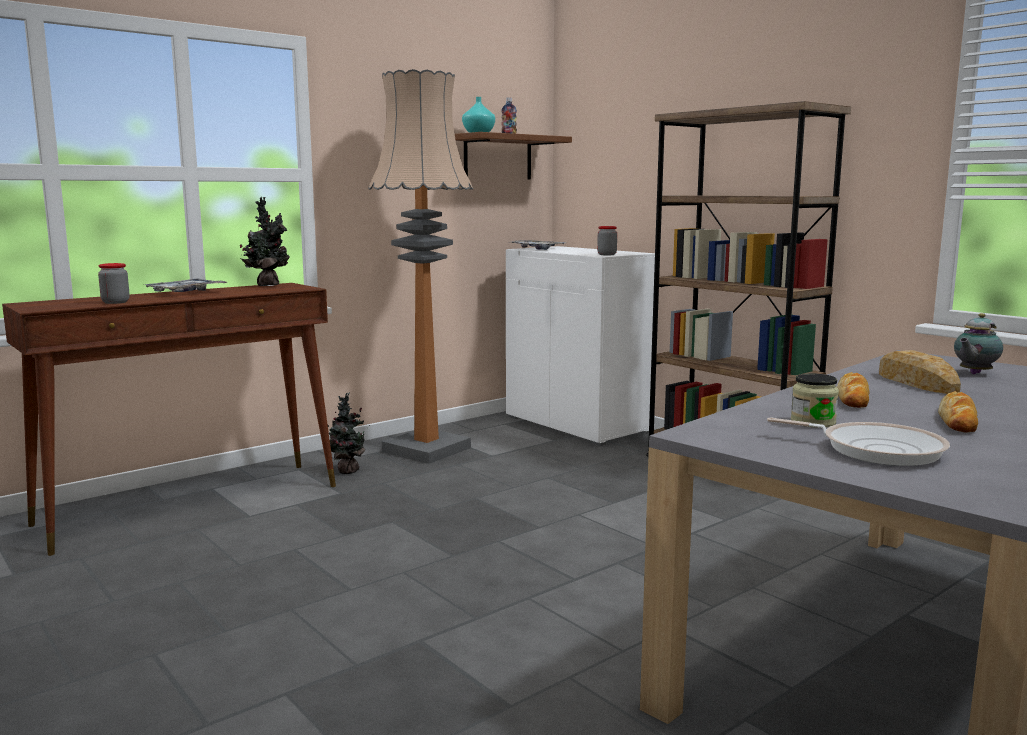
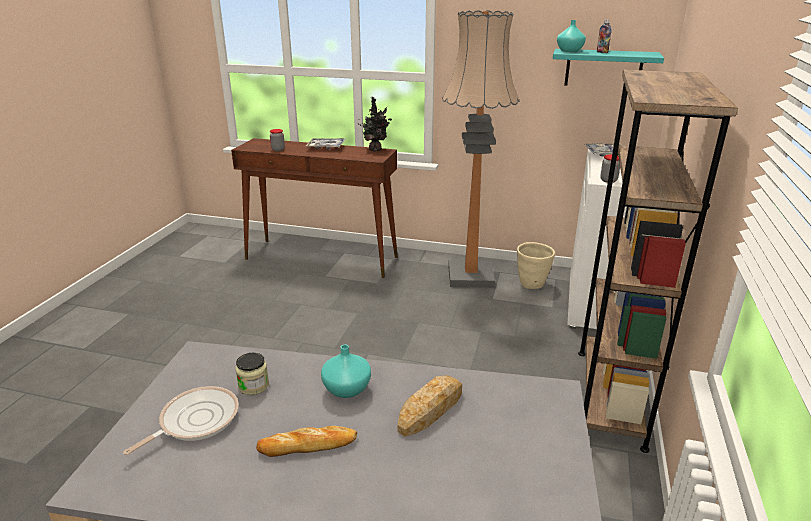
camera: 55 degrees right, 15 degrees up
potted plant [328,392,370,474] -> none
brown shelf [455,132,572,179] -> turquoise shelf [553,49,664,86]
frying pan [767,417,950,466] -> frying pan turned 135 degrees counterclockwise [123,386,239,455]
bread [837,372,870,408] -> turquoise vase [321,344,371,398]
teapot [954,313,1003,374] -> none
none -> beige planter [517,242,555,289]

